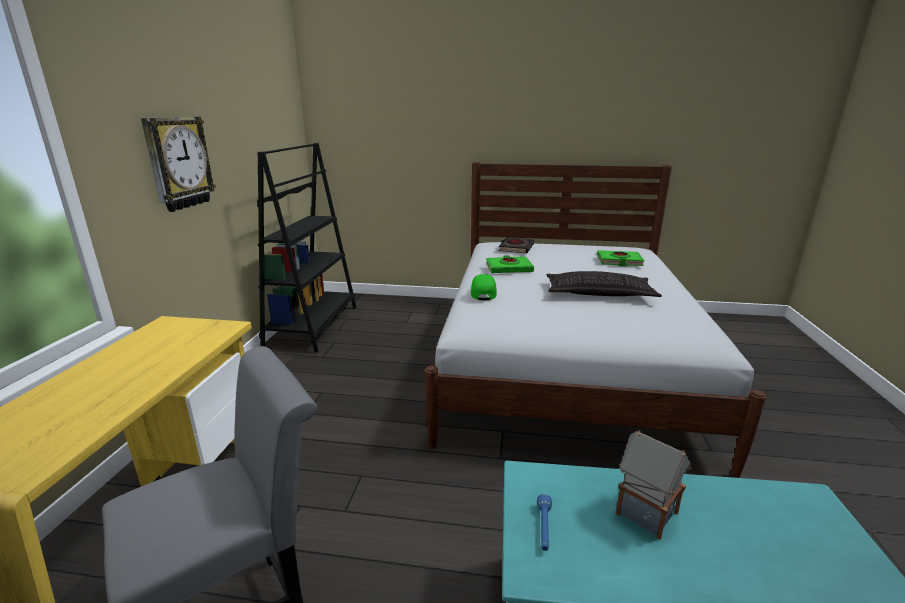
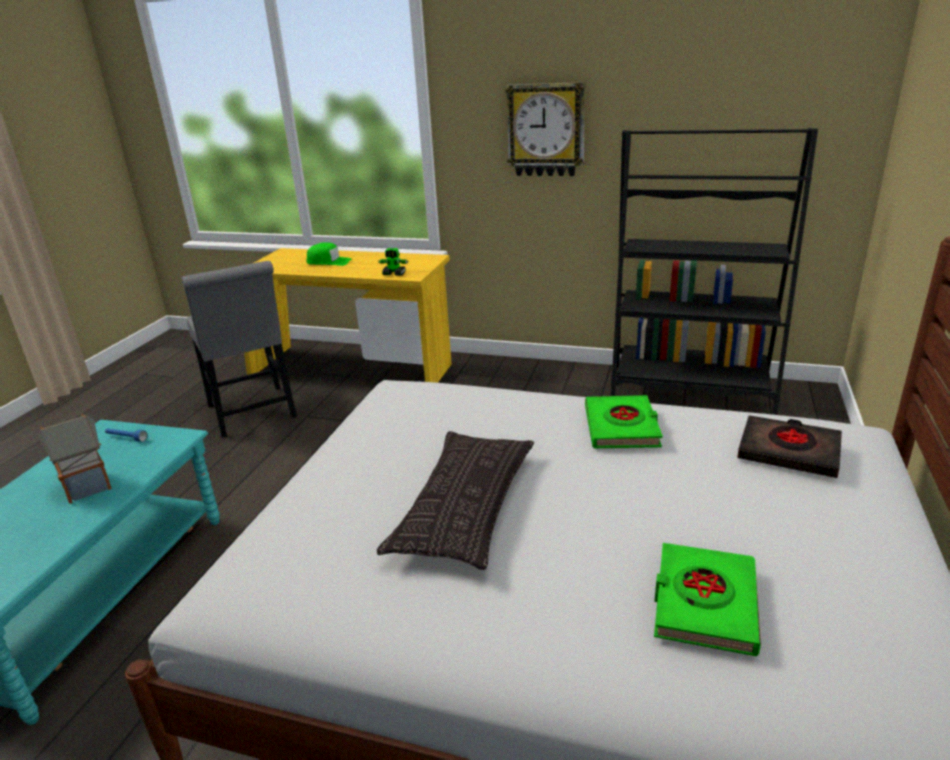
camera: 100 degrees right, 5 degrees up
green cap [471,274,497,300] -> green cap moved to [306,242,352,266]
none -> toy robot [378,248,409,276]

